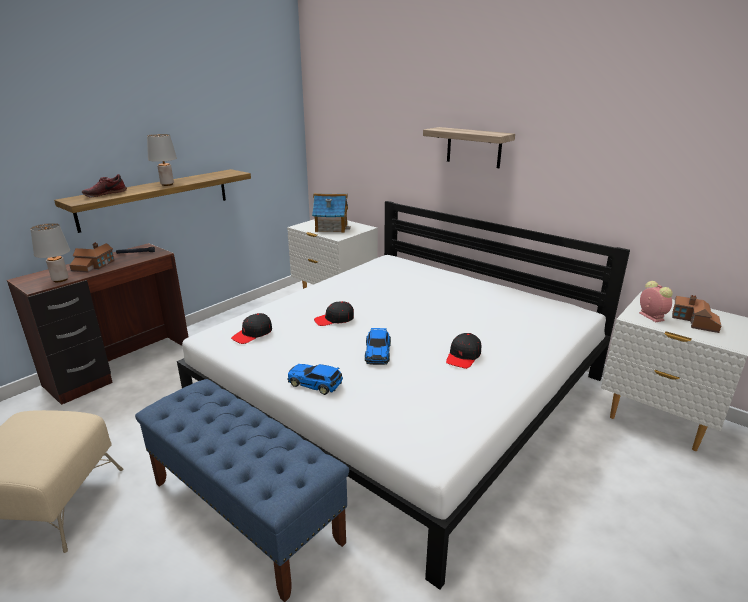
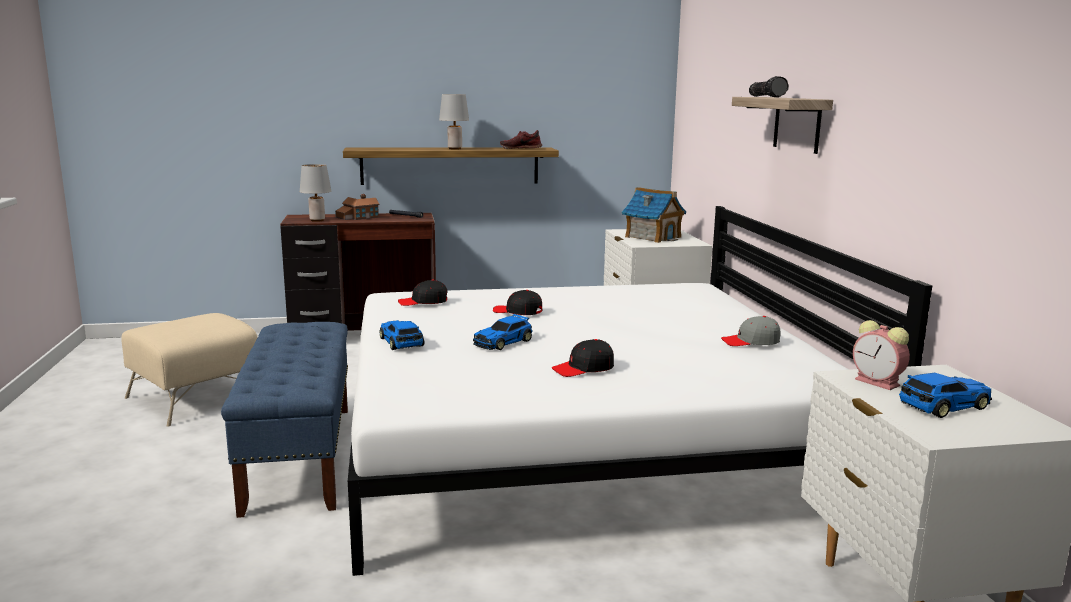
camera: 40 degrees right, 10 degrees down
shoe [82,174,127,197] -> shoe moved to [500,130,542,149]
alarm clock [639,281,673,322] -> alarm clock turned 120 degrees clockwise [853,320,910,390]
toy house [672,295,721,333] -> toy car [899,373,992,418]
none -> grey cap [721,316,781,346]
none -> flashlight [749,76,789,97]

